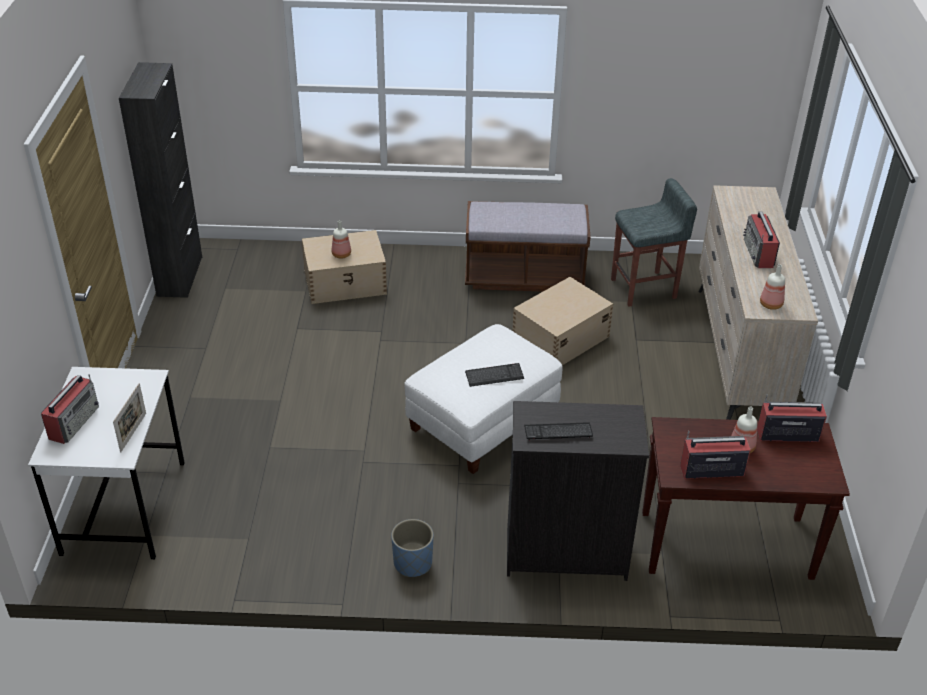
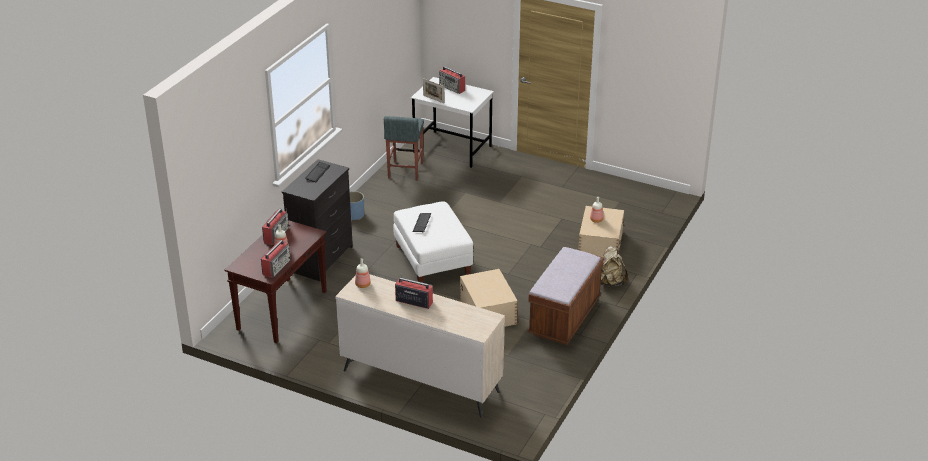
camera: 115 degrees right, 5 degrees down
black cabinet [119,62,202,298] -> none
grey stool [611,178,697,307] -> grey stool moved to [384,116,424,181]
none -> beige backpack [601,246,628,286]

